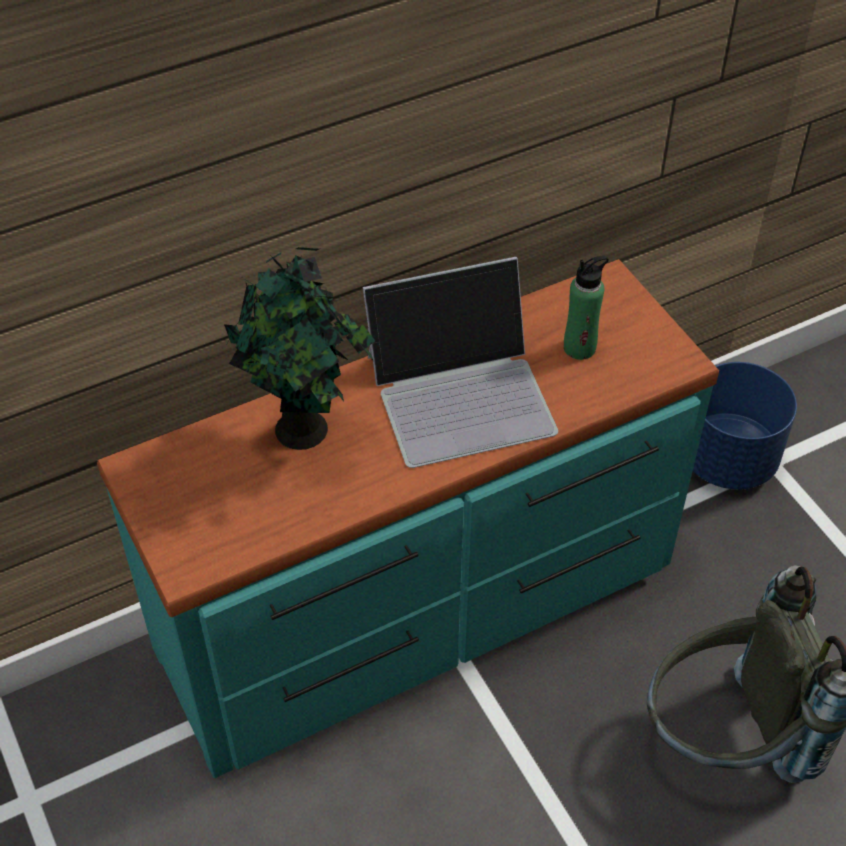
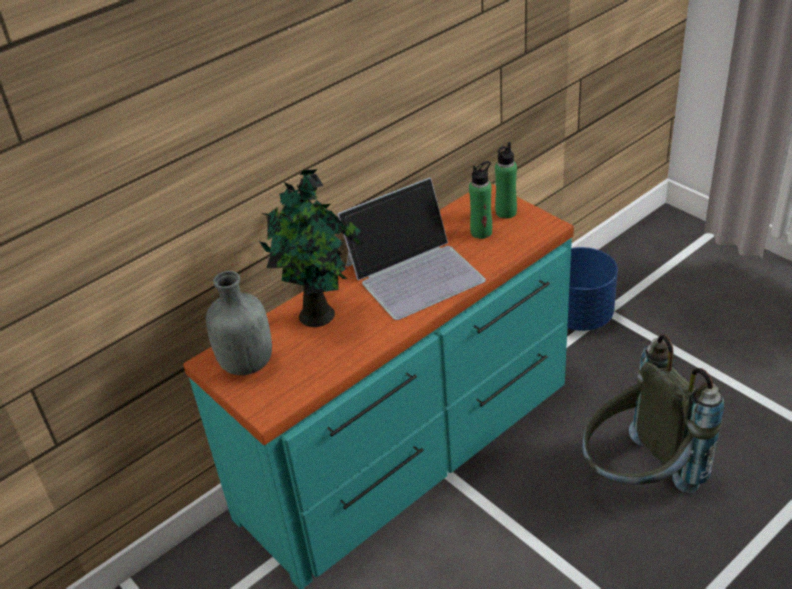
camera: 10 degrees left, 10 degrees down
none -> grey bottle [206,271,272,375]
none -> green bottle [495,142,517,219]

